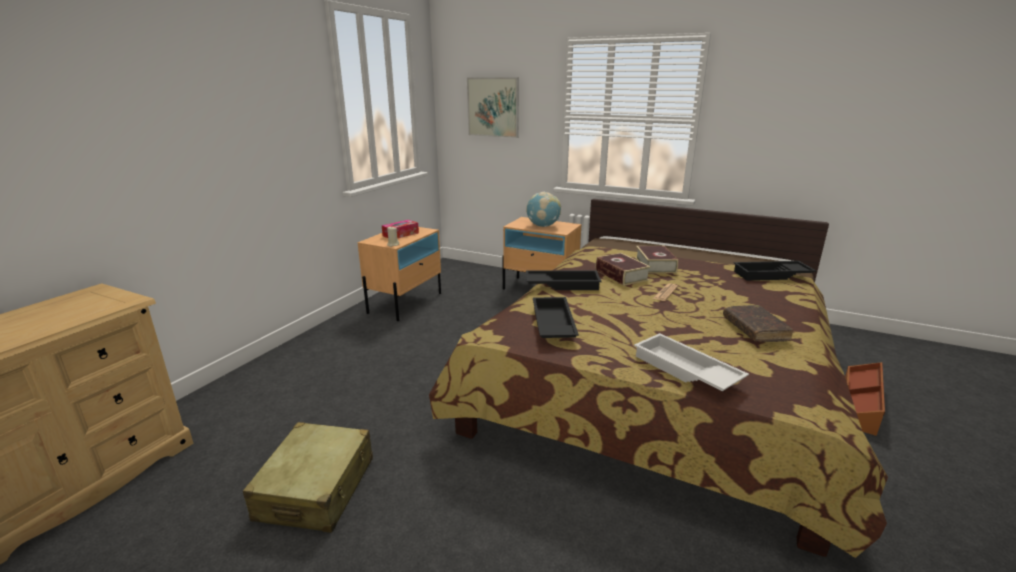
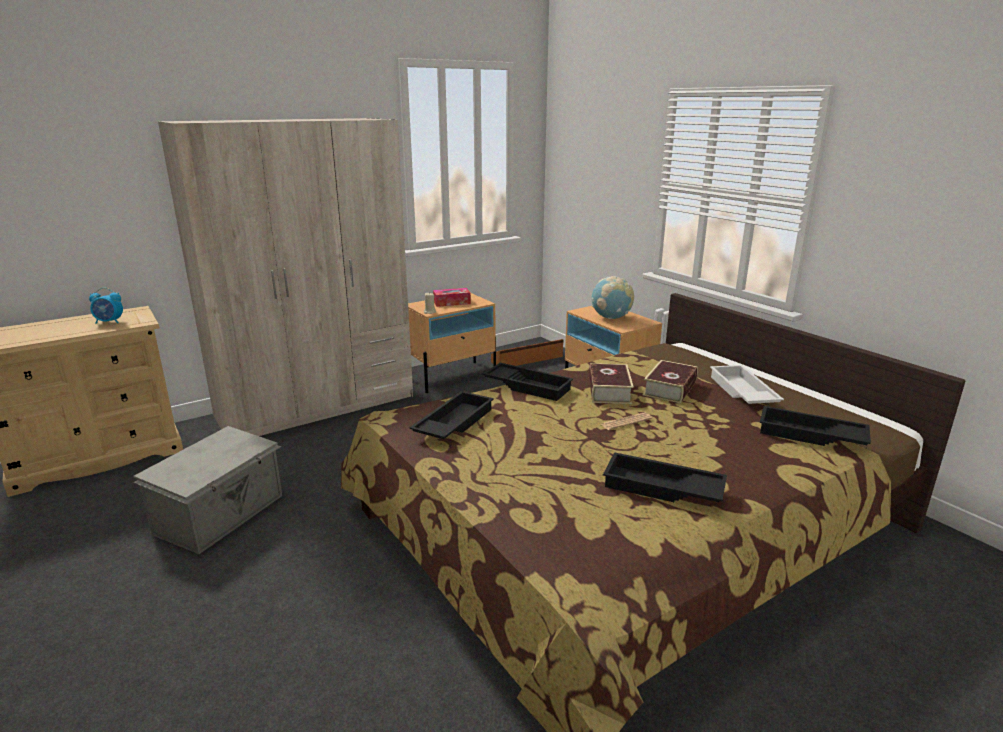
camera: 30 degrees right, 0 degrees up
beige suitcase [243,422,373,533] -> grey storage box [133,426,282,554]
picture [467,77,519,138] -> none
white tray [634,333,749,391] -> white tray moved to [710,365,784,404]
brown book [723,305,793,342] -> black tray [603,452,727,502]
brown storage box [845,362,885,436] -> brown storage box moved to [491,339,563,366]
none -> alarm clock [89,288,123,324]
none -> beige wardrobe [158,118,413,436]

